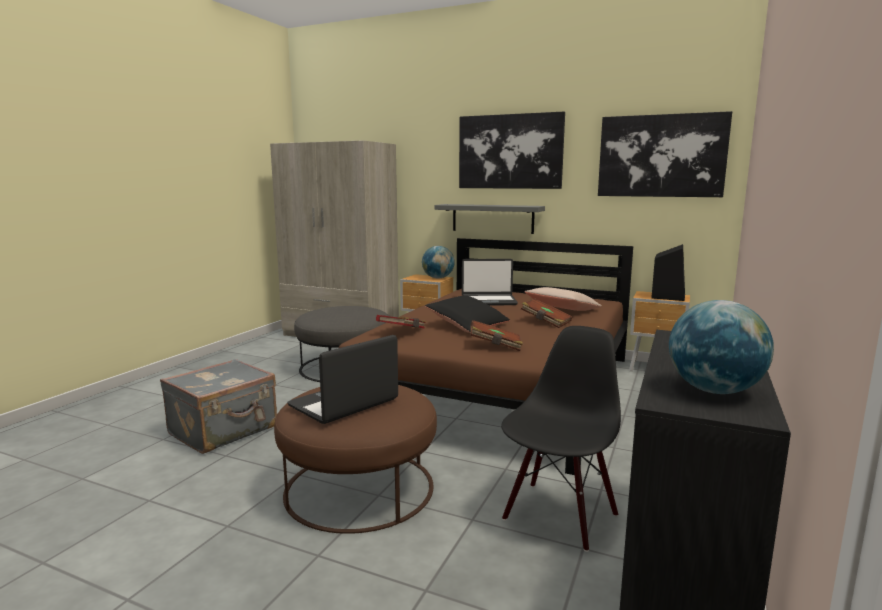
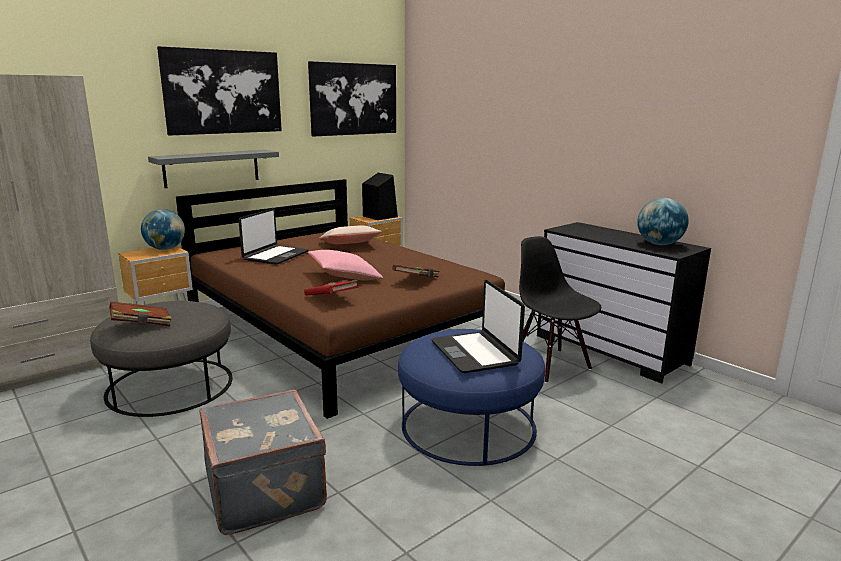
camera: 65 degrees left, 5 degrees up
brown ottoman [274,385,437,534] -> blue ottoman [398,329,545,466]
black pillow [425,295,510,333] -> pink pillow [308,250,383,280]
brown book [521,299,573,328] -> brown book moved to [109,302,172,326]

